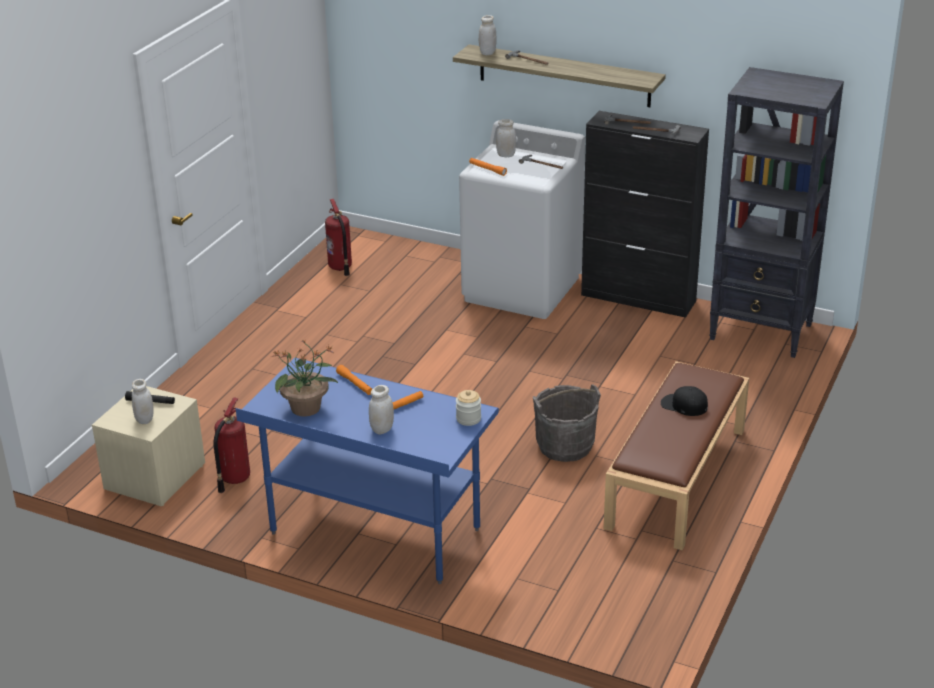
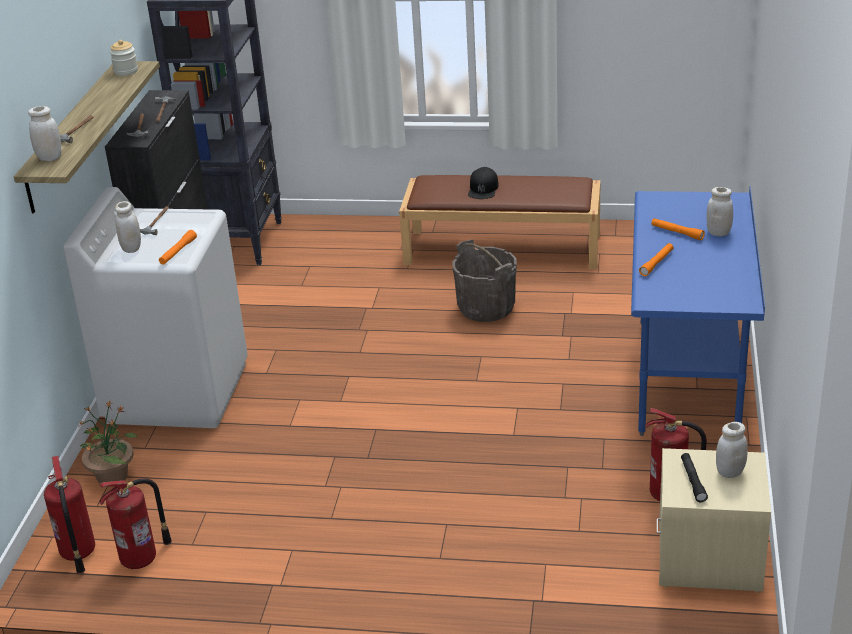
camera: 105 degrees left, 0 degrees up
potted plant [271,339,338,416] -> potted plant moved to [78,401,138,487]
jar [456,390,481,426] -> jar moved to [110,40,138,76]
none -> fire extinguisher [44,456,95,574]

